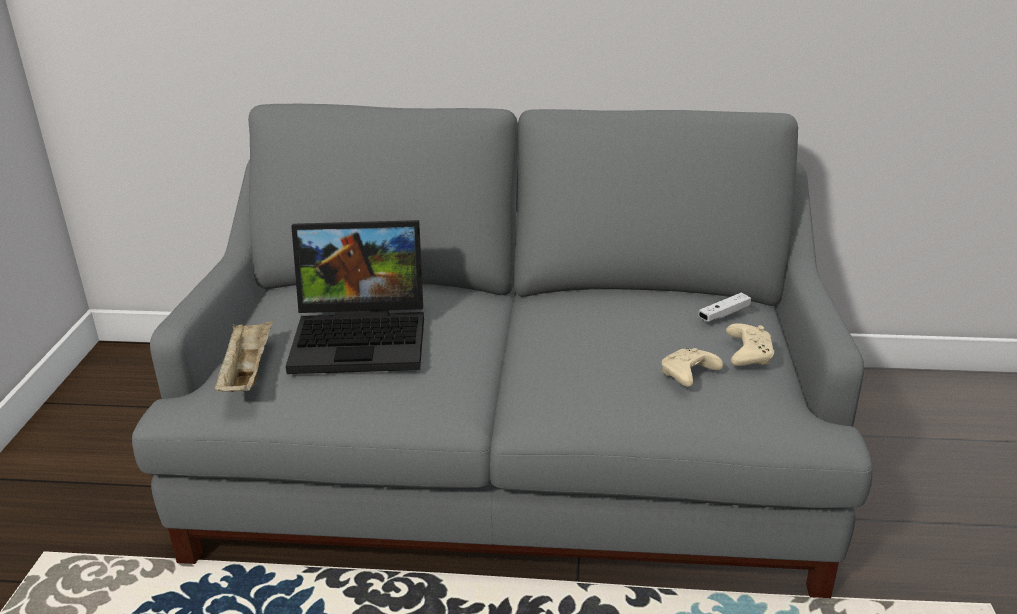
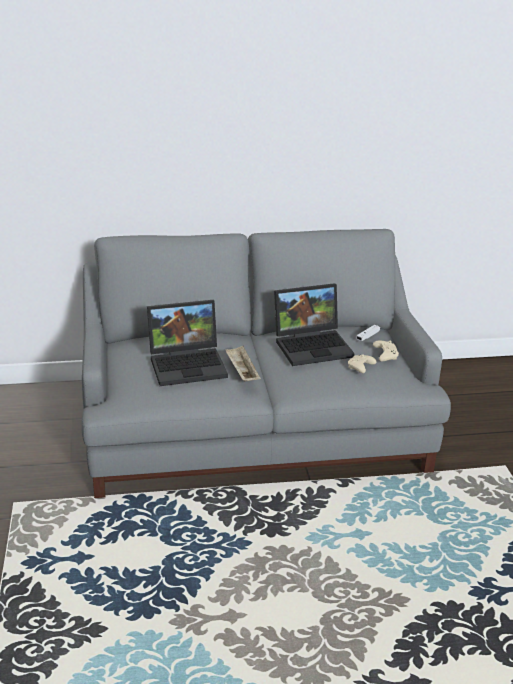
camera: 15 degrees left, 0 degrees up
beige tray [214,320,273,392] -> beige tray moved to [225,346,261,382]
none -> laptop [274,283,354,366]

